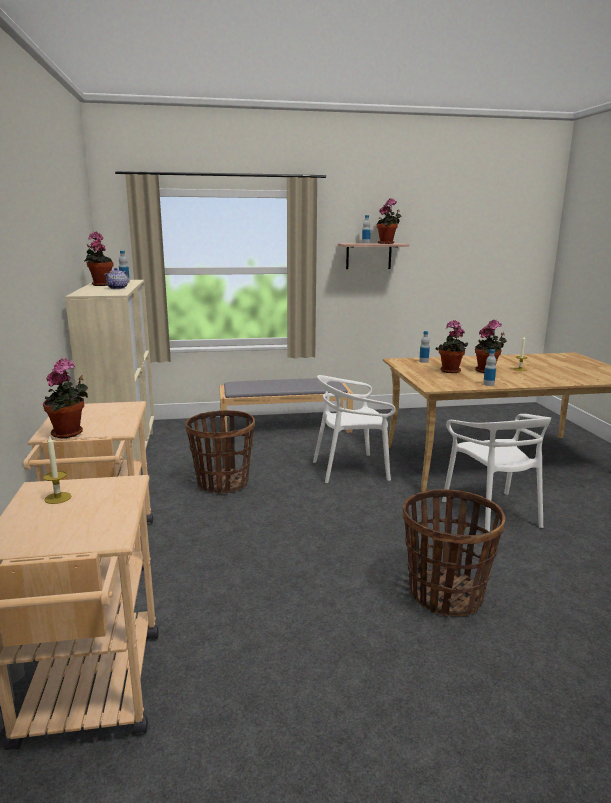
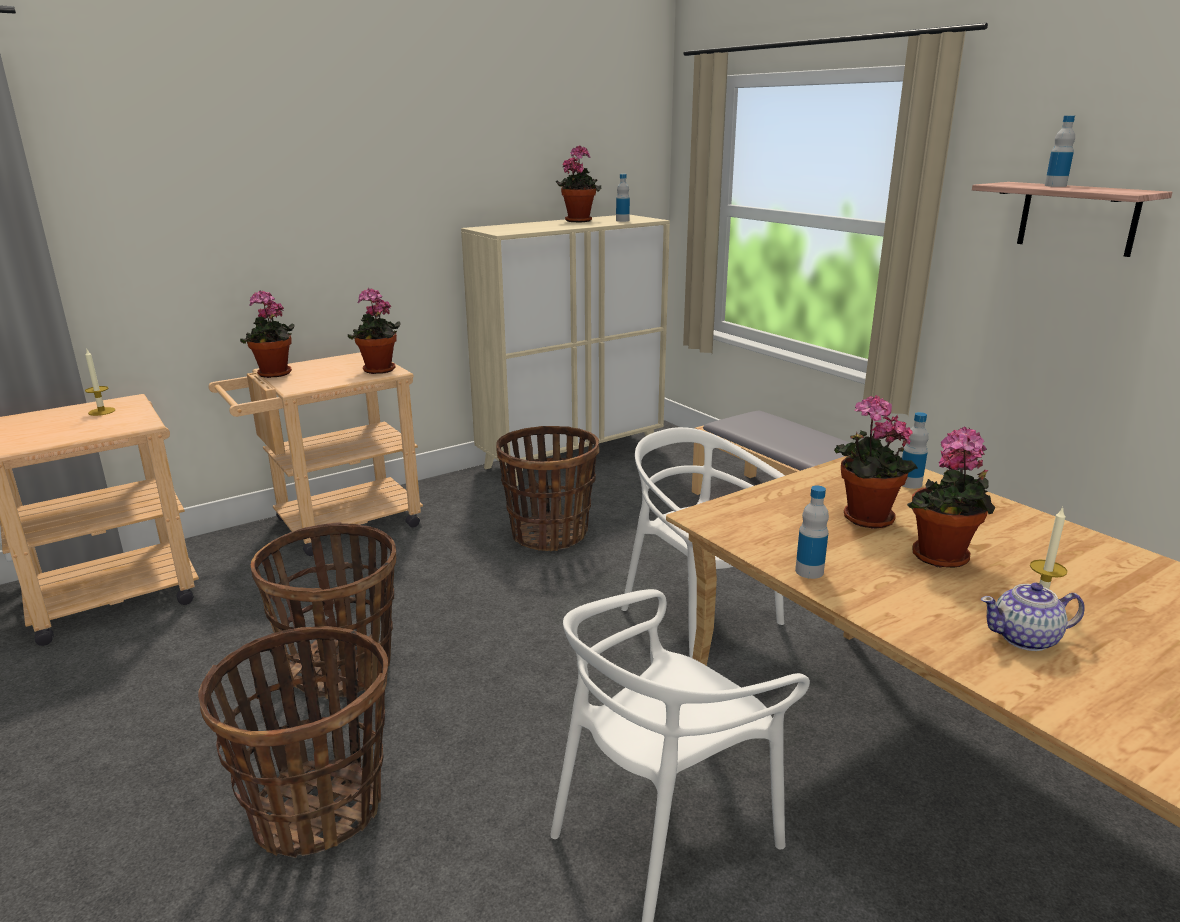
camera: 65 degrees right, 5 degrees up
teapot [104,268,129,289] -> teapot moved to [981,583,1085,651]
potted plant [377,198,402,244] -> potted plant moved to [348,288,401,374]
none -> basket [251,522,396,699]

